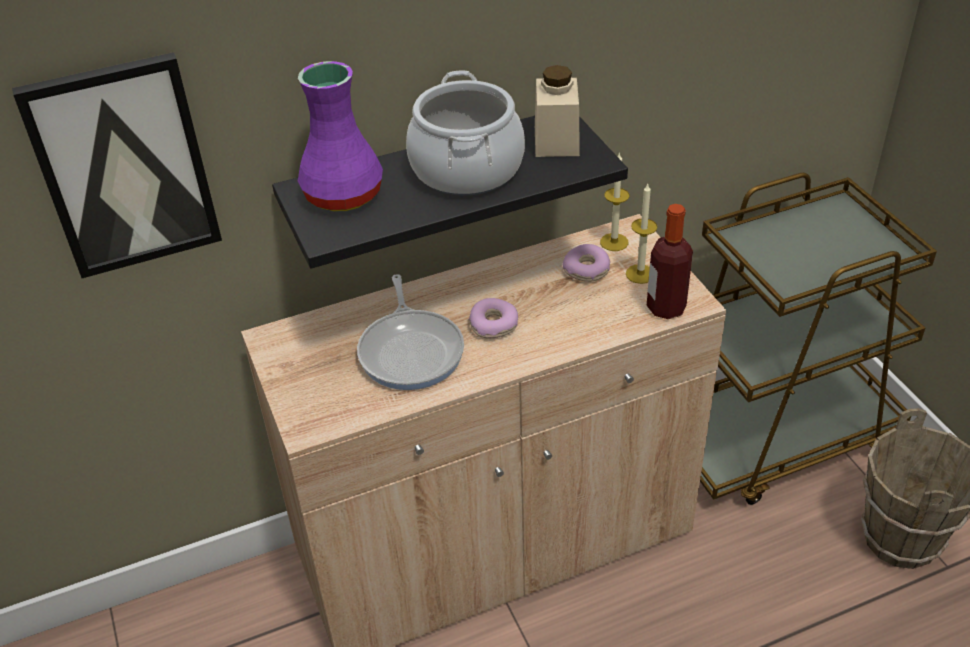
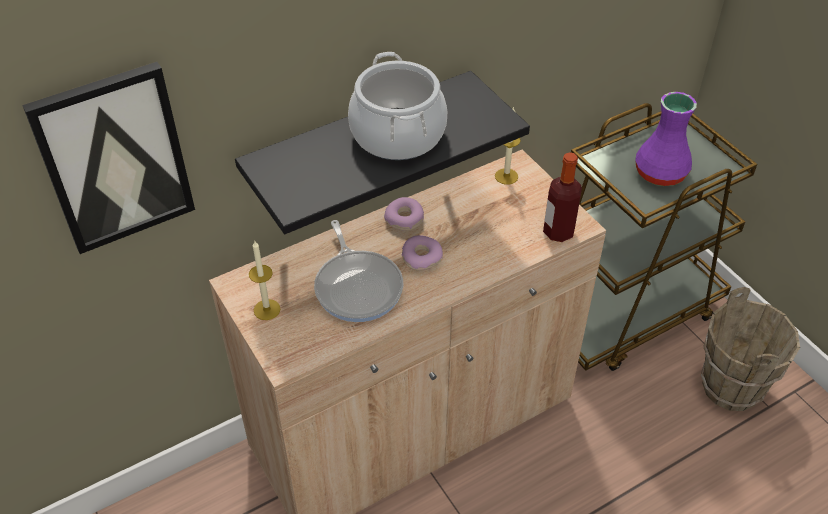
camera: 10 degrees left, 5 degrees up
purple vase [298,61,383,211] -> purple vase moved to [635,92,697,186]
beige jar [535,65,580,157] -> none
donut [562,244,610,282] -> donut moved to [384,197,424,231]
candle [626,184,658,284] -> candle moved to [249,241,281,320]

